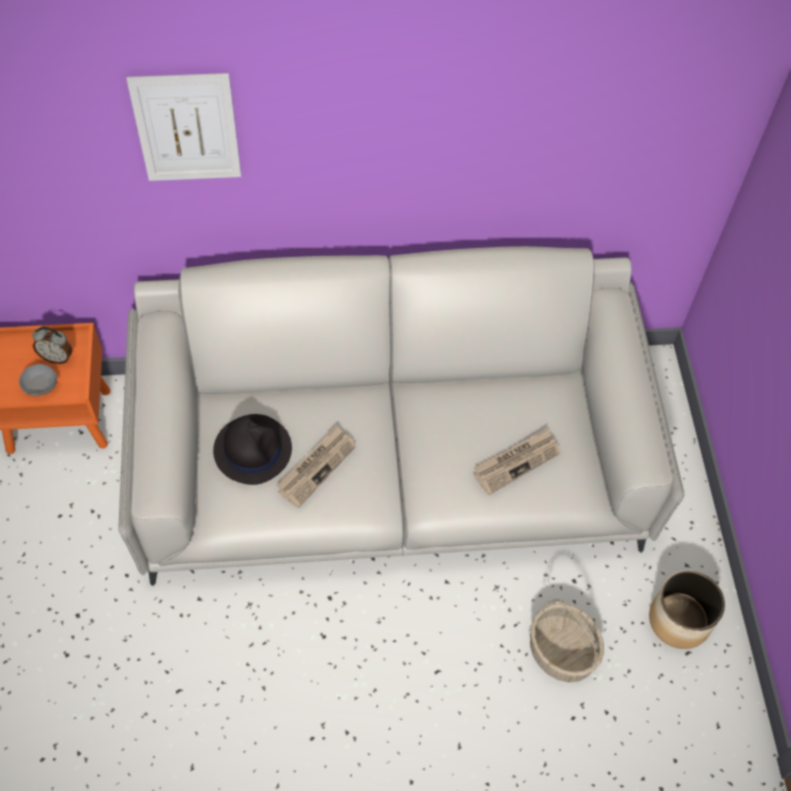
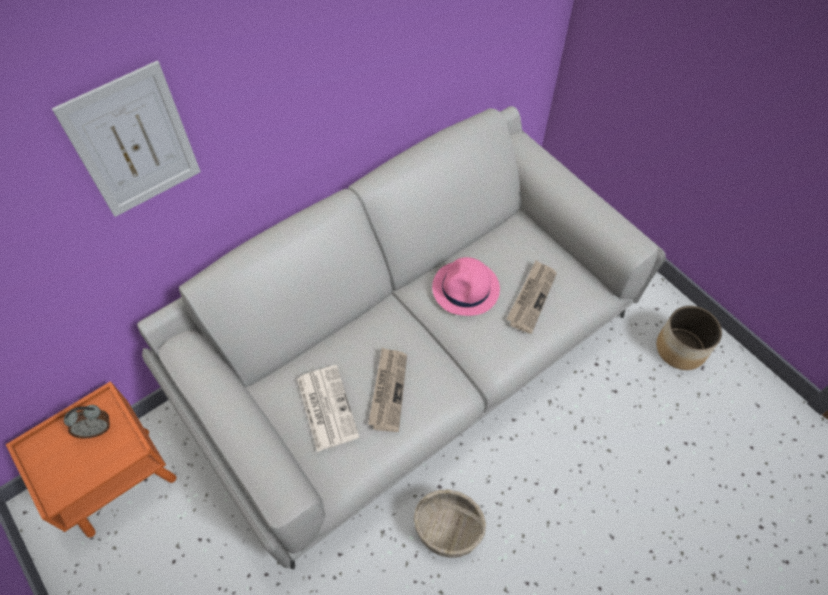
camera: 30 degrees left, 0 degrees up
grey bowl [19,364,57,396] -> none
black hat [213,414,292,485] -> newspaper [297,365,359,452]
basket [530,599,604,682] -> basket moved to [414,489,486,558]
none -> pink hat [432,257,500,316]

